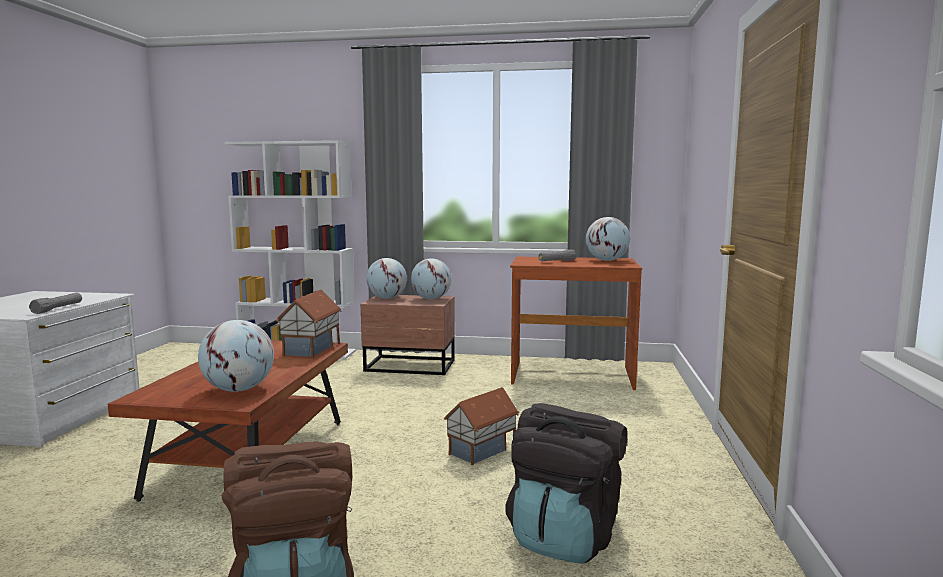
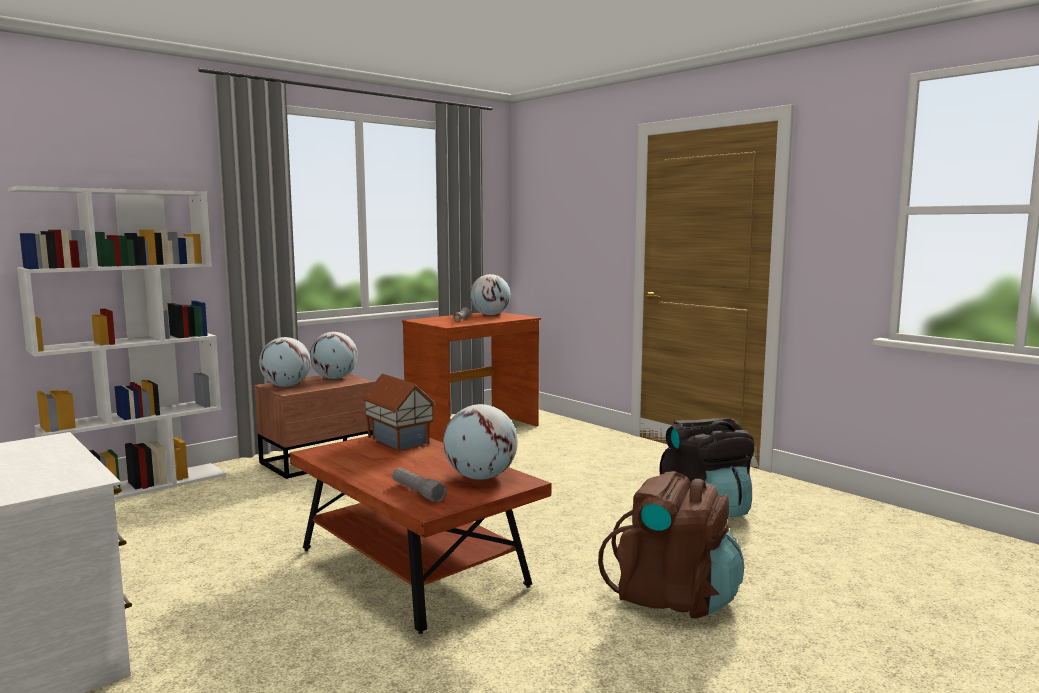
camera: 50 degrees left, 0 degrees up
grey flashlight [29,293,82,314] -> grey flashlight moved to [392,467,447,502]
toy house [444,387,520,465] -> none

